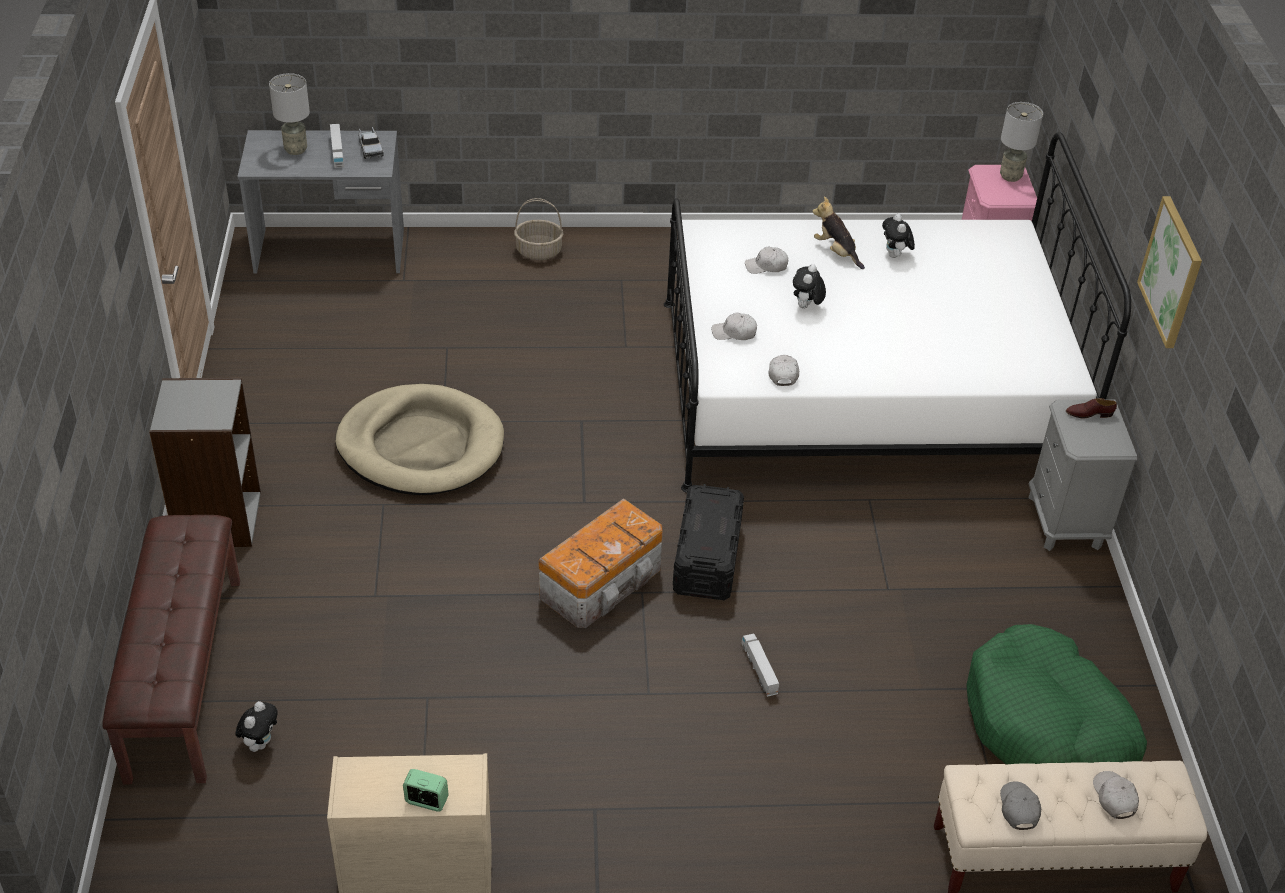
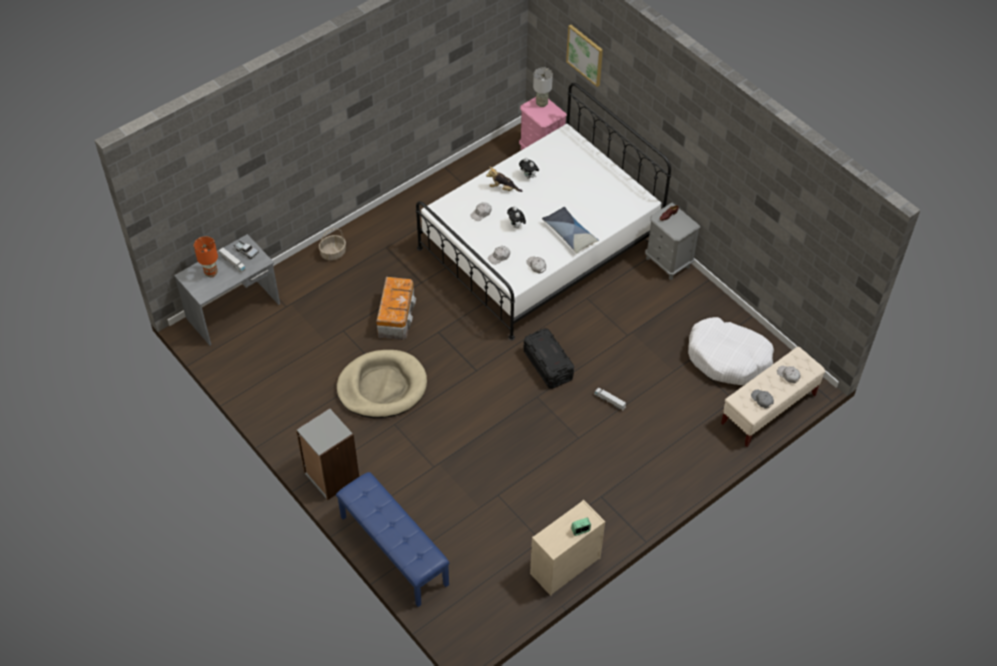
camera: 35 degrees left, 10 degrees up
brown bench [102,515,240,785] -> blue bench [336,472,450,607]
plush toy [235,701,278,752] -> none
grey table lamp [269,73,310,155] -> orange table lamp [194,237,218,277]
storage box [539,498,663,628] -> storage box moved to [376,277,416,340]
green dog bed [966,624,1147,765] -> white dog bed [688,317,774,385]
picture [1137,196,1202,348] -> picture moved to [566,25,603,87]
none -> pillow [542,207,599,253]

